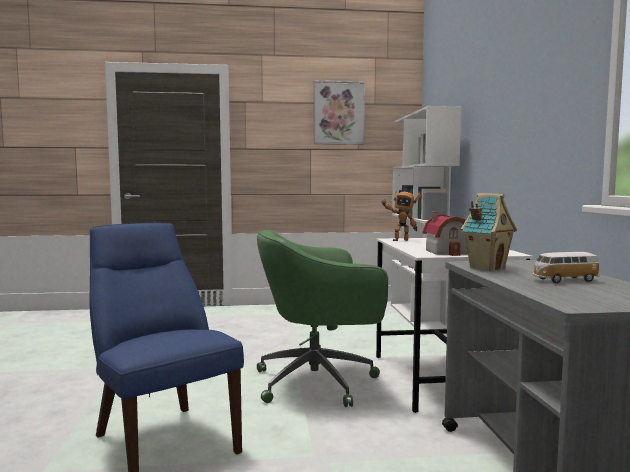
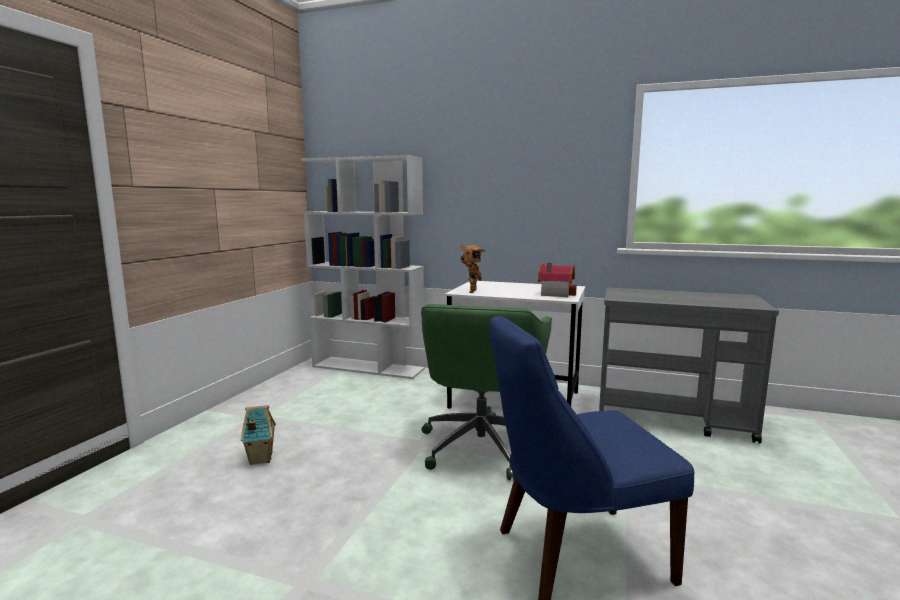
camera: 65 degrees left, 5 degrees up
picture [314,81,365,145] -> none
toy house [461,193,517,271] -> toy house moved to [241,405,276,465]
toy car [533,252,600,283] -> none

